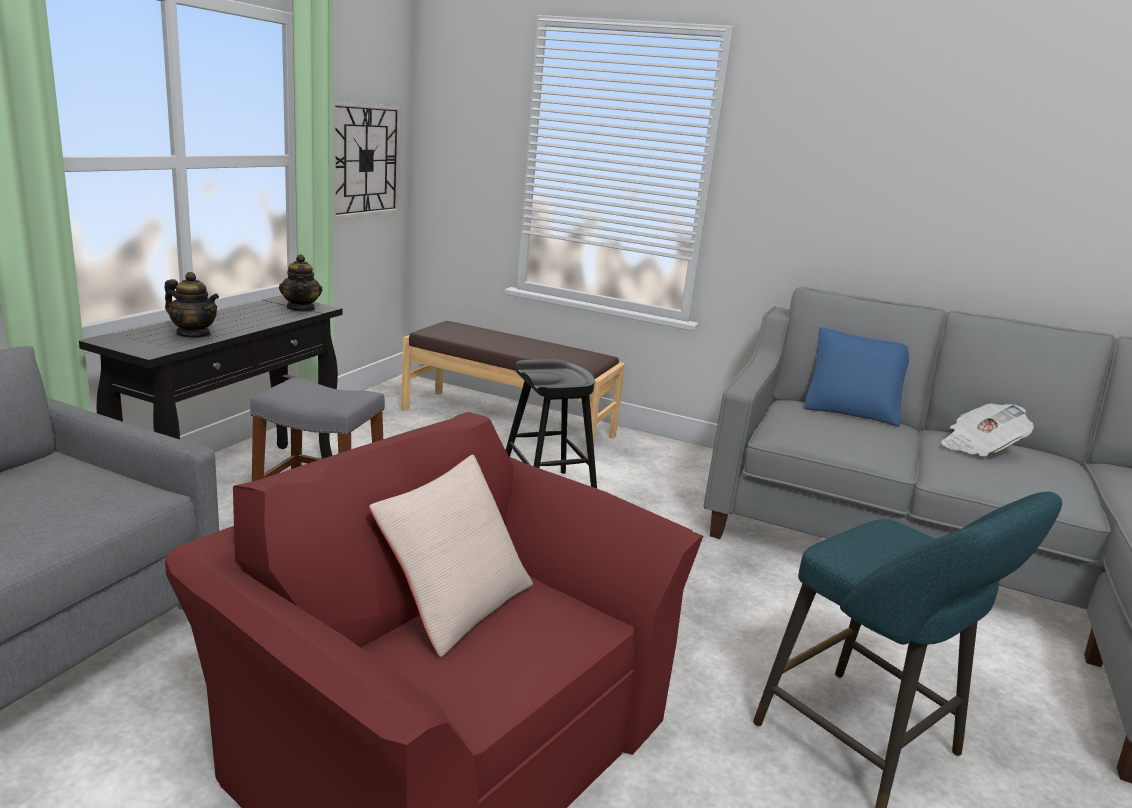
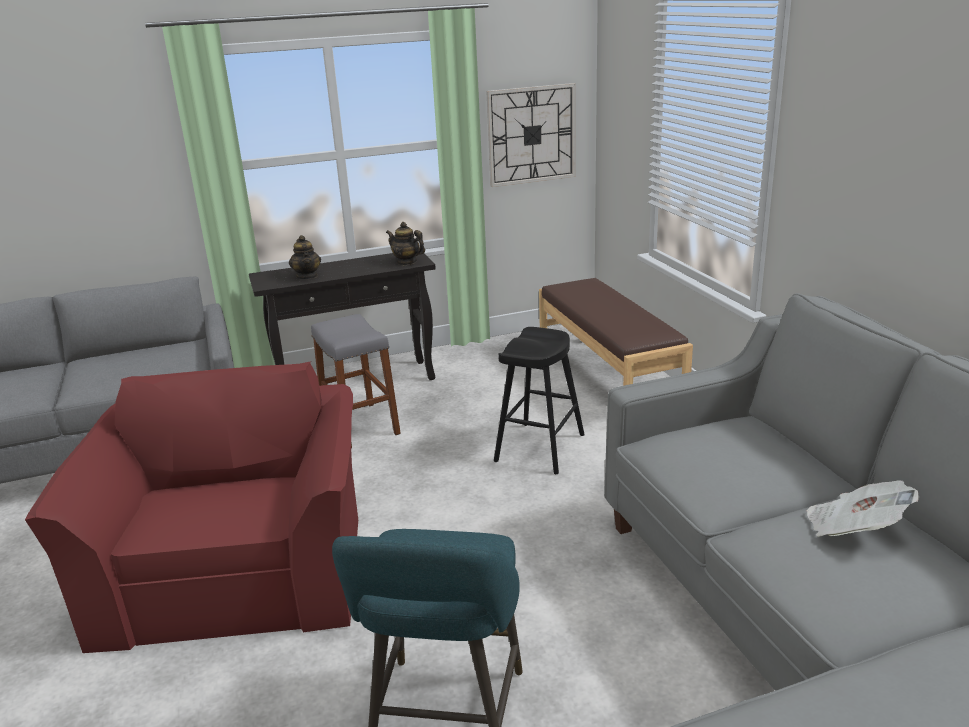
camera: 50 degrees right, 5 degrees up
teapot [279,254,322,312] -> teapot turned 90 degrees clockwise [386,222,425,265]
beige pillow [369,455,533,657] -> none
blue pillow [804,327,909,427] -> none

